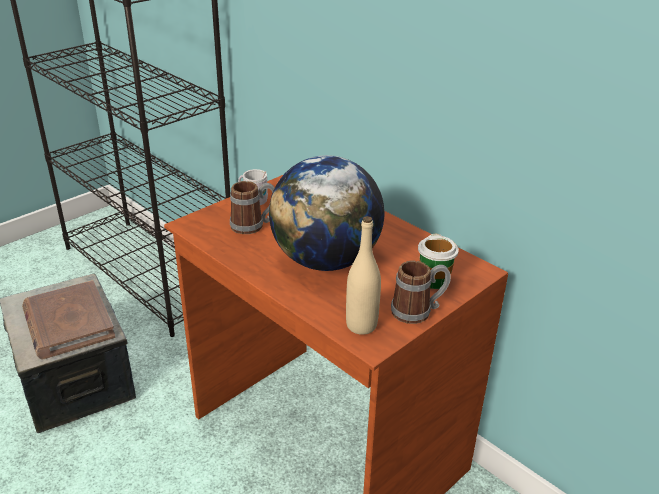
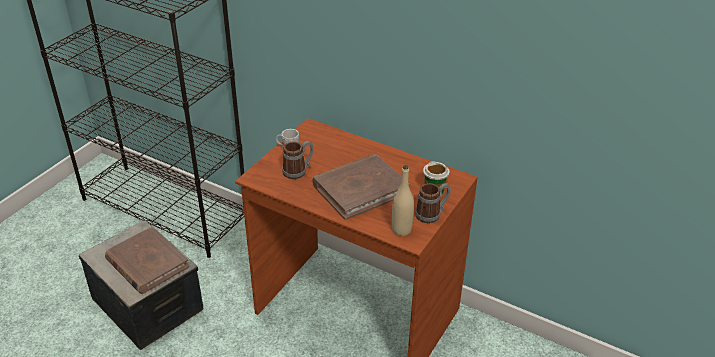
camera: 15 degrees left, 5 degrees up
globe [269,155,384,271] -> brown book [312,154,410,220]

